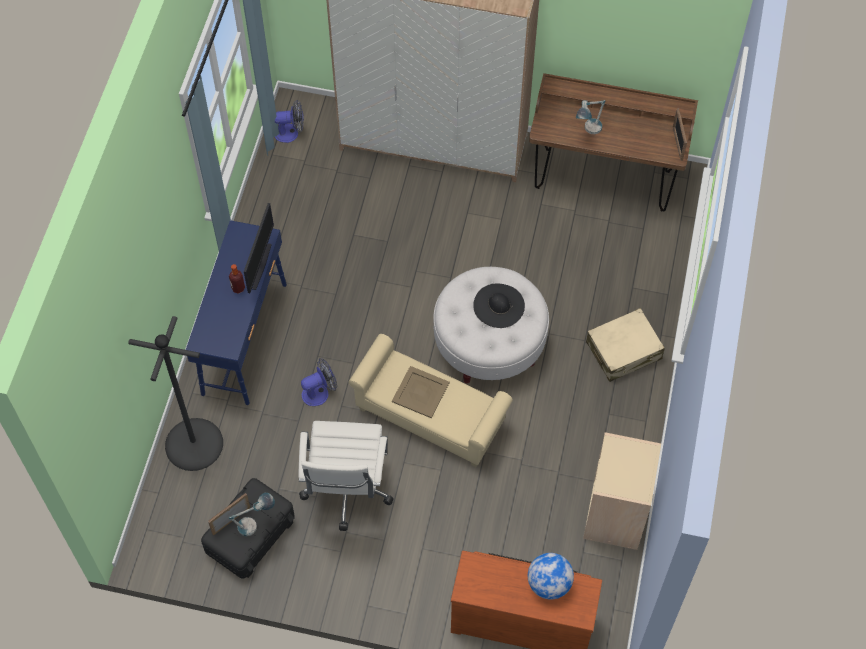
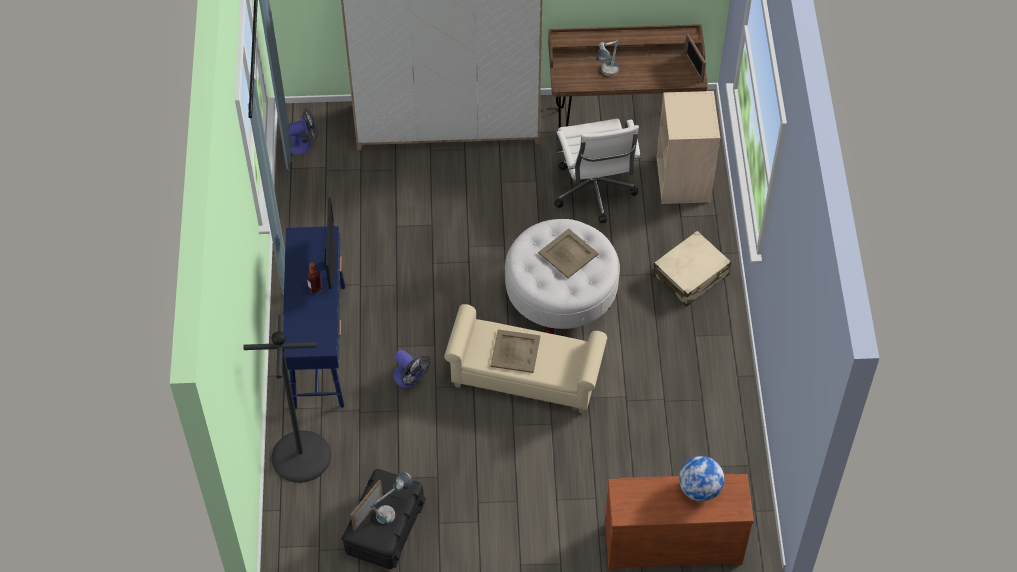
camera: 15 degrees left, 5 degrees down
white office chair [298,421,394,531] -> white office chair moved to [554,119,641,223]
fan [301,358,337,406] -> fan turned 90 degrees clockwise [393,350,430,388]
black hat [473,283,525,328] -> beige tray [538,229,599,278]
beige bookcase [583,432,661,550] -> beige bookcase moved to [656,91,720,204]

